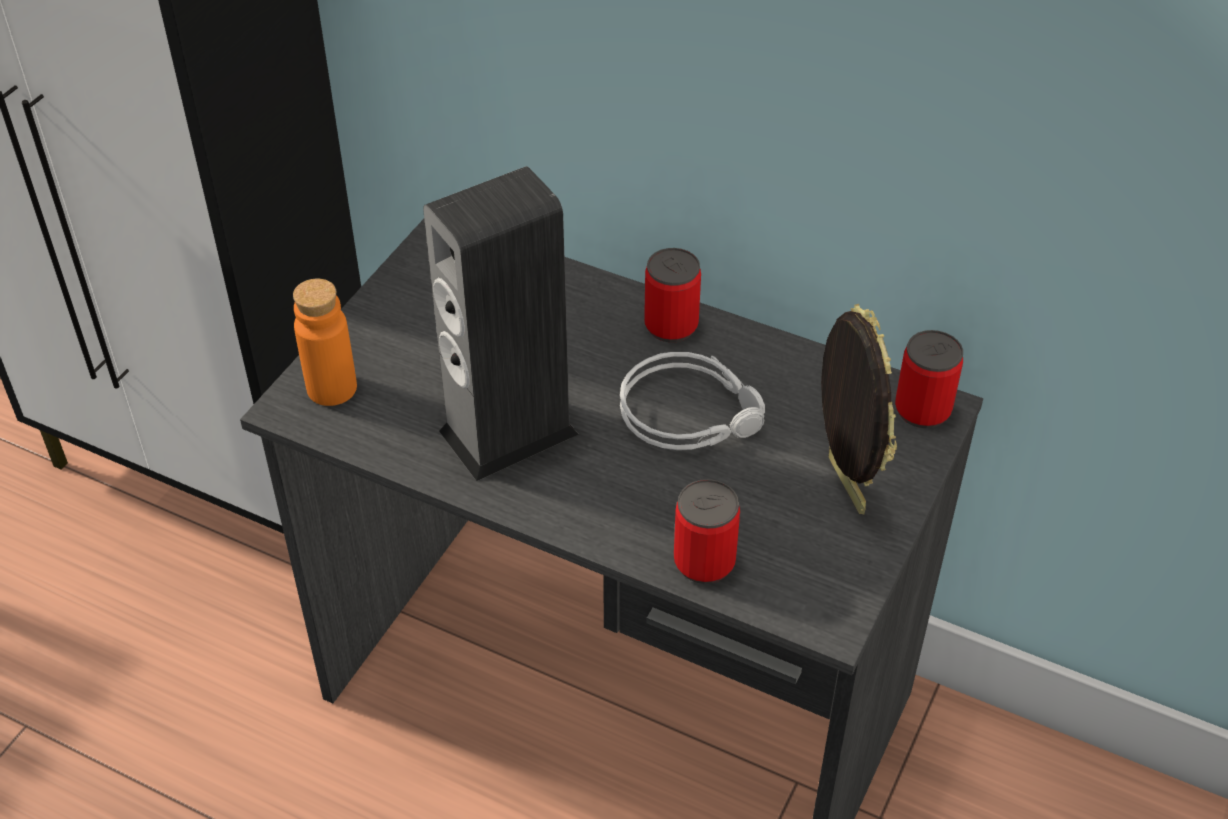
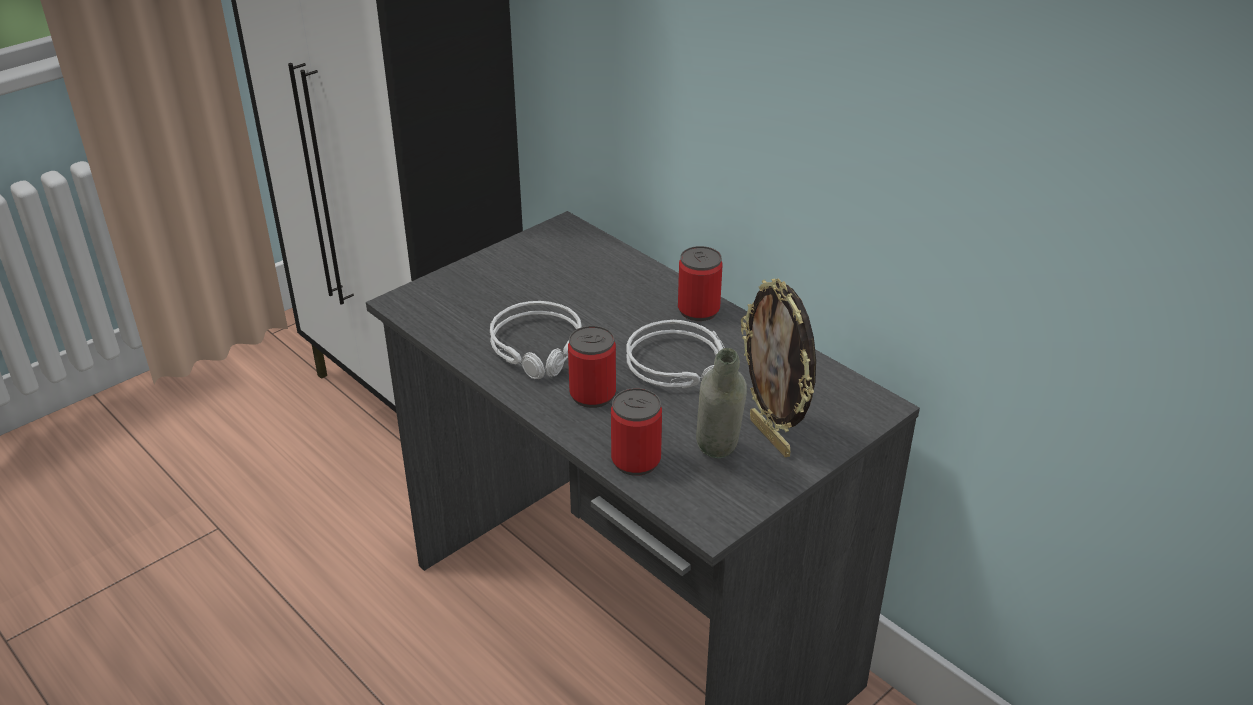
camera: 20 degrees right, 10 degrees down
orange bottle [293,279,357,406] -> none
speaker [423,166,579,481] -> grey headphones [490,301,582,379]
picture frame [821,304,897,514] -> picture frame turned 150 degrees clockwise [741,278,816,457]
can [895,330,963,428] -> can moved to [568,326,616,408]
none -> grey bottle [696,348,747,458]

